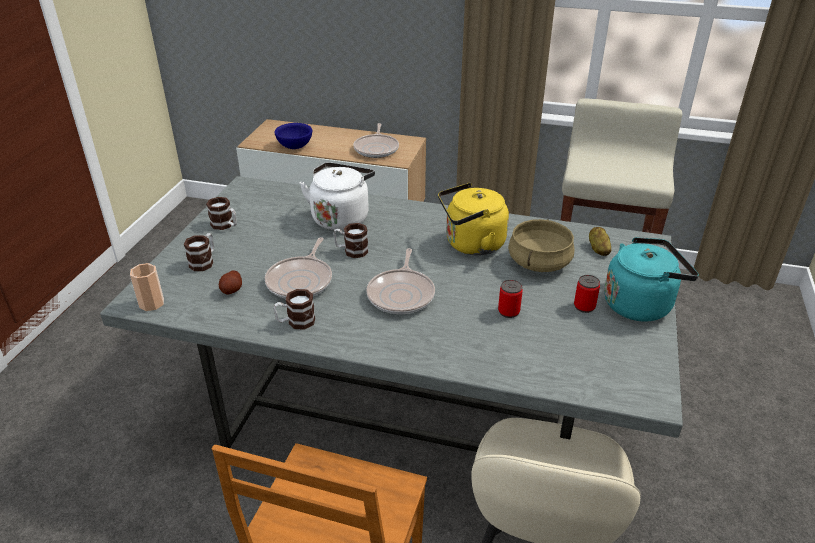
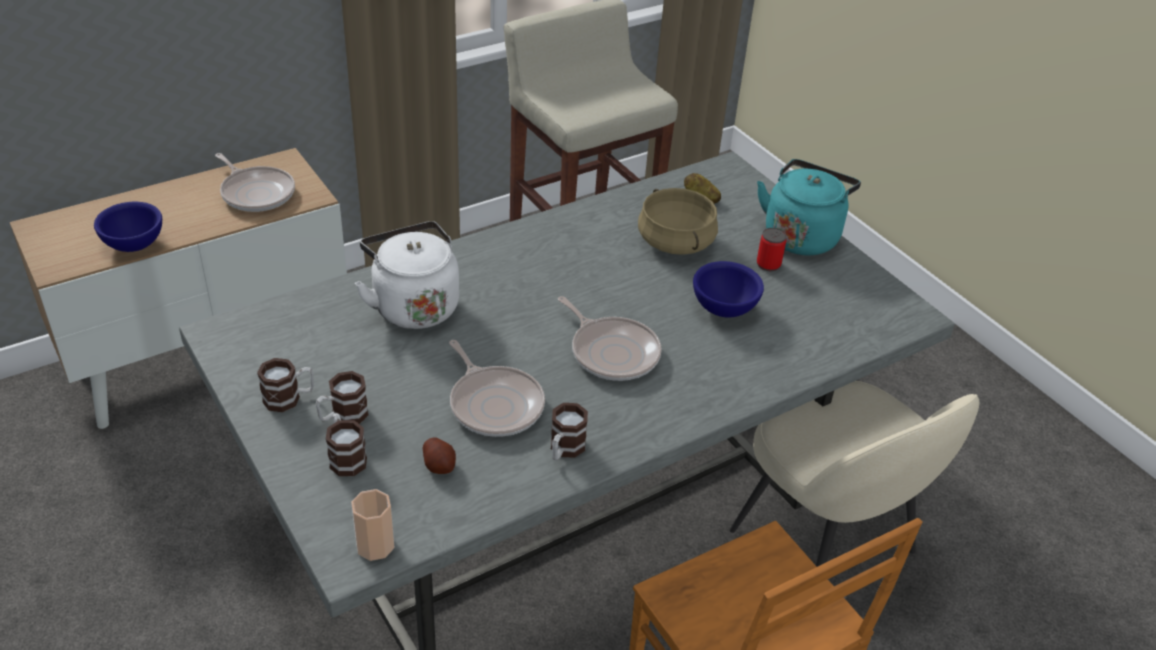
camera: 50 degrees left, 5 degrees up
mug [333,223,368,258] -> mug moved to [315,371,368,424]
yellow kettle [438,183,509,256] -> none
can [498,280,523,318] -> blue bowl [693,261,764,317]

